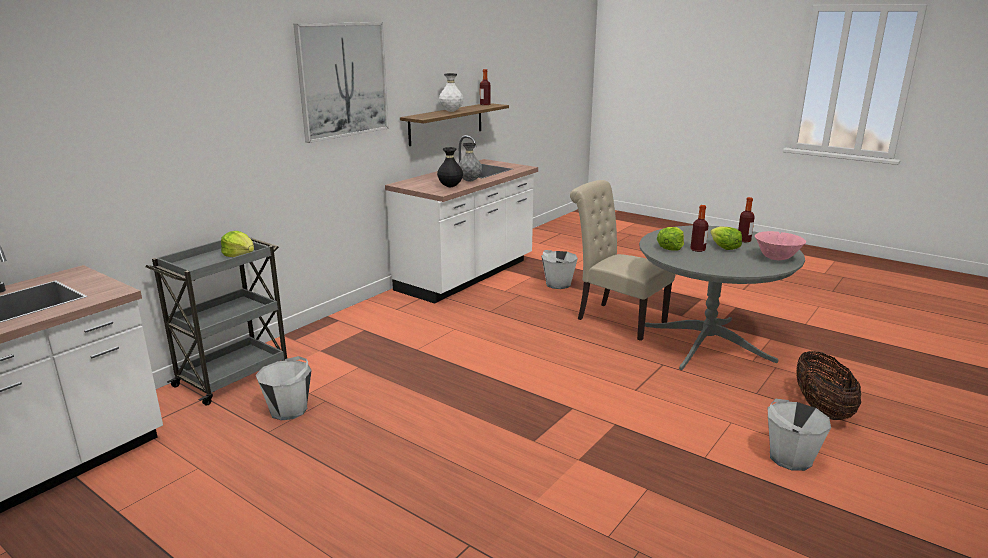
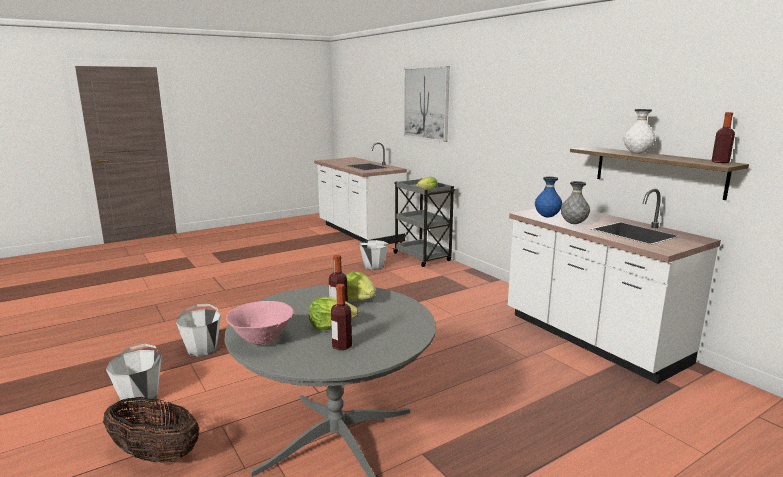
camera: 110 degrees right, 5 degrees down
picture [294,22,389,143] -> picture moved to [404,66,450,142]
black vase [437,147,463,187] -> blue vase [535,176,562,217]
white bucket [541,250,578,289] -> white bucket moved to [176,304,221,356]
beige chair [570,180,676,341] -> none

